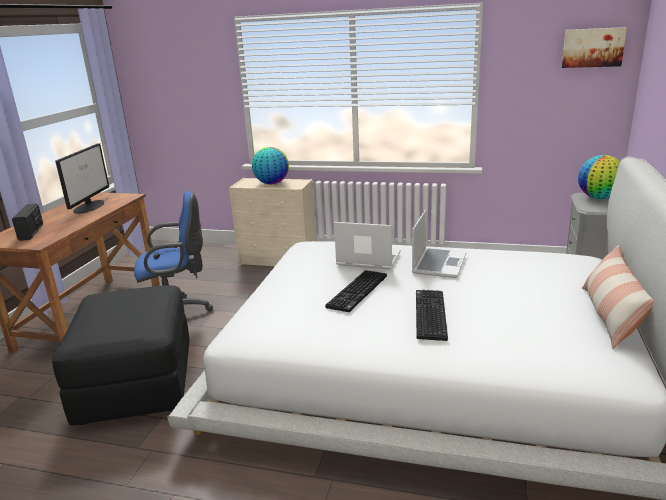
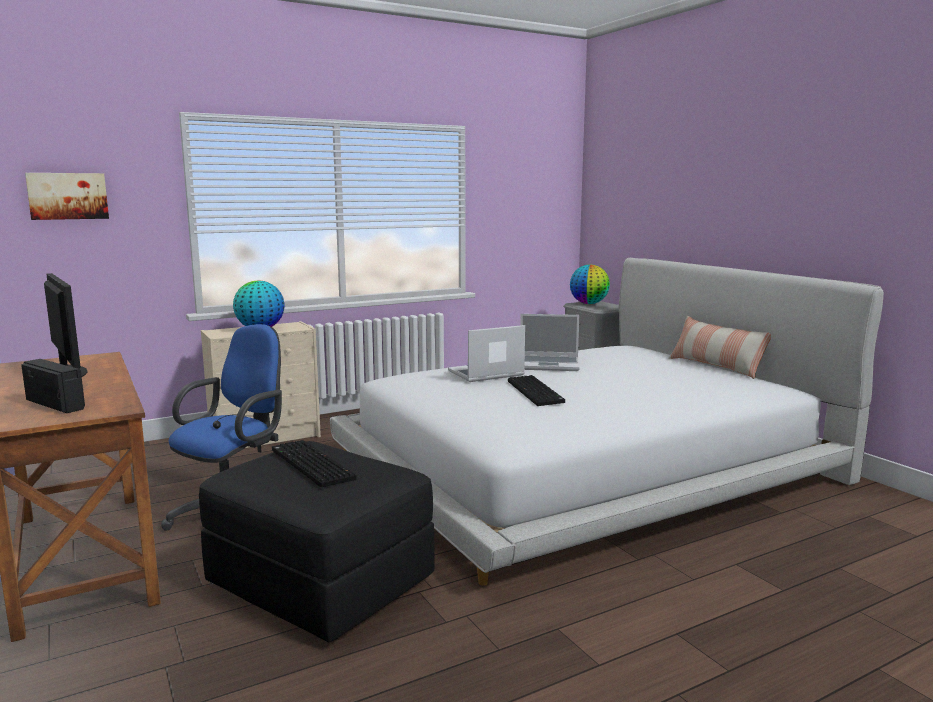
camera: 45 degrees left, 10 degrees down
laptop [412,210,466,278] -> laptop turned 120 degrees clockwise [520,314,580,371]
keyboard [416,290,448,341] -> keyboard moved to [272,440,356,487]
picture [562,27,627,68] -> picture moved to [25,173,109,220]

